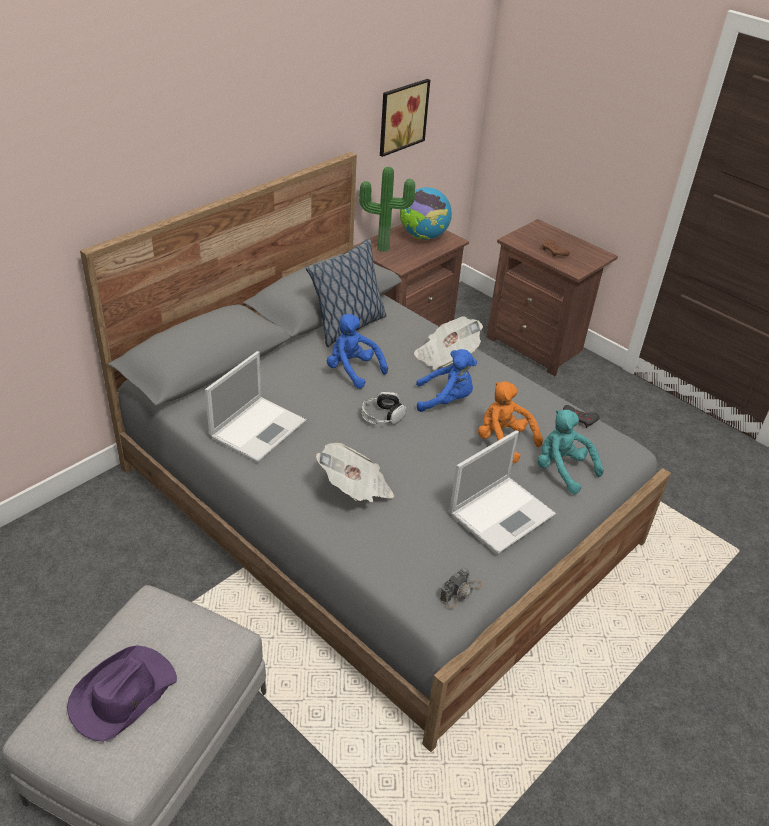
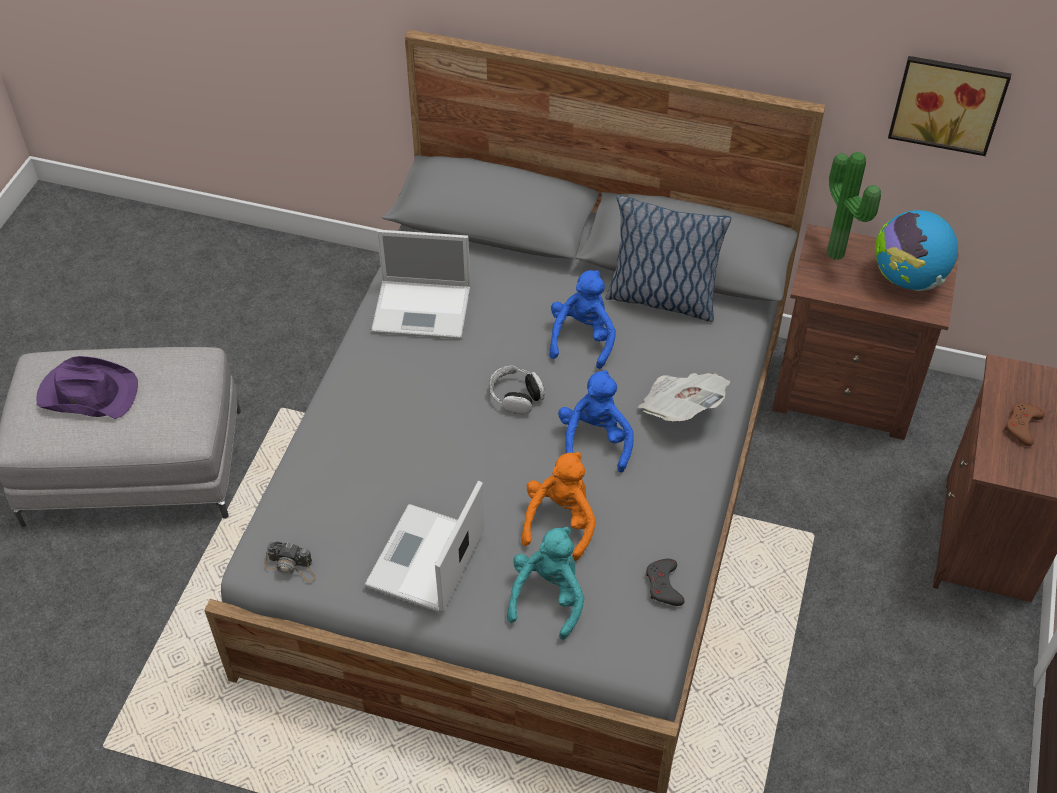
camera: 65 degrees right, 10 degrees up
newspaper [316,443,394,502] -> none
blue plush toy [416,349,477,412] -> blue plush toy turned 150 degrees counterclockwise [558,370,634,473]
laptop [449,430,556,554] -> laptop turned 90 degrees clockwise [365,481,485,612]

